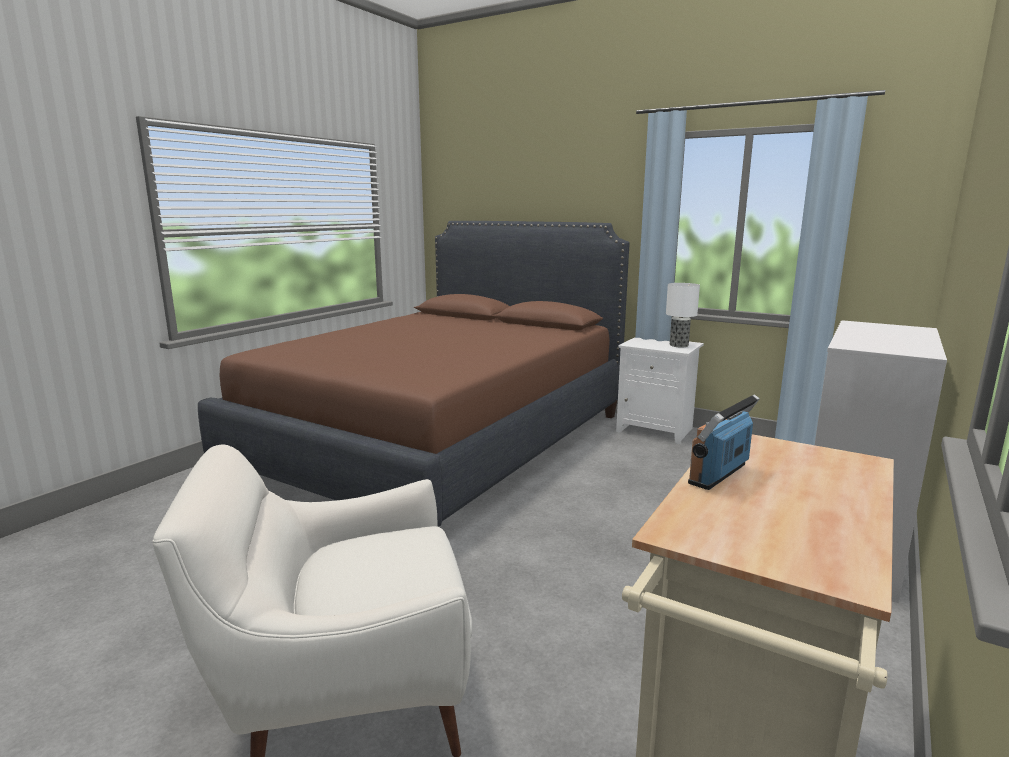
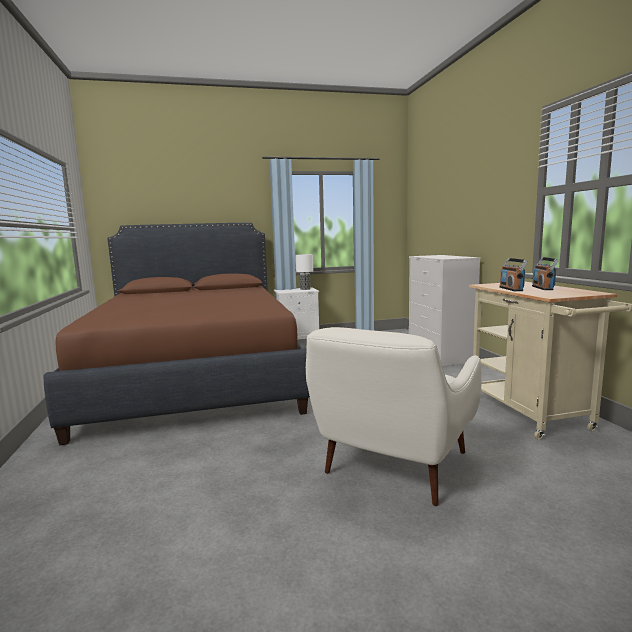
camera: 45 degrees left, 5 degrees down
none -> radio [532,257,559,290]

